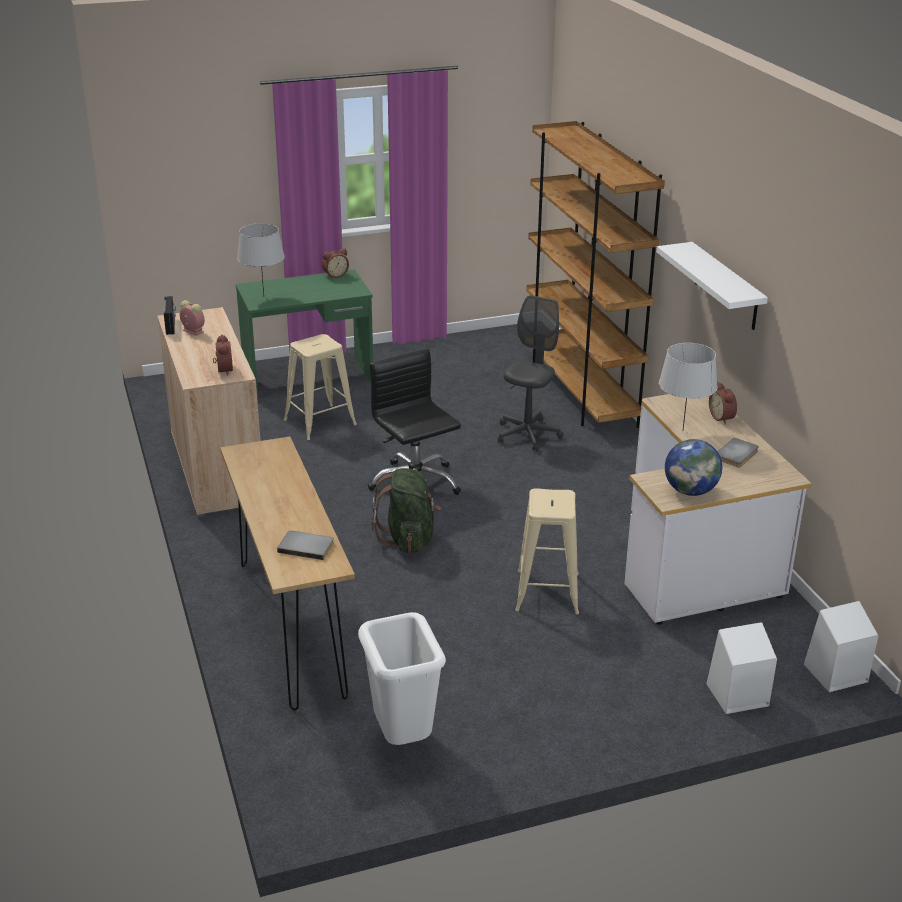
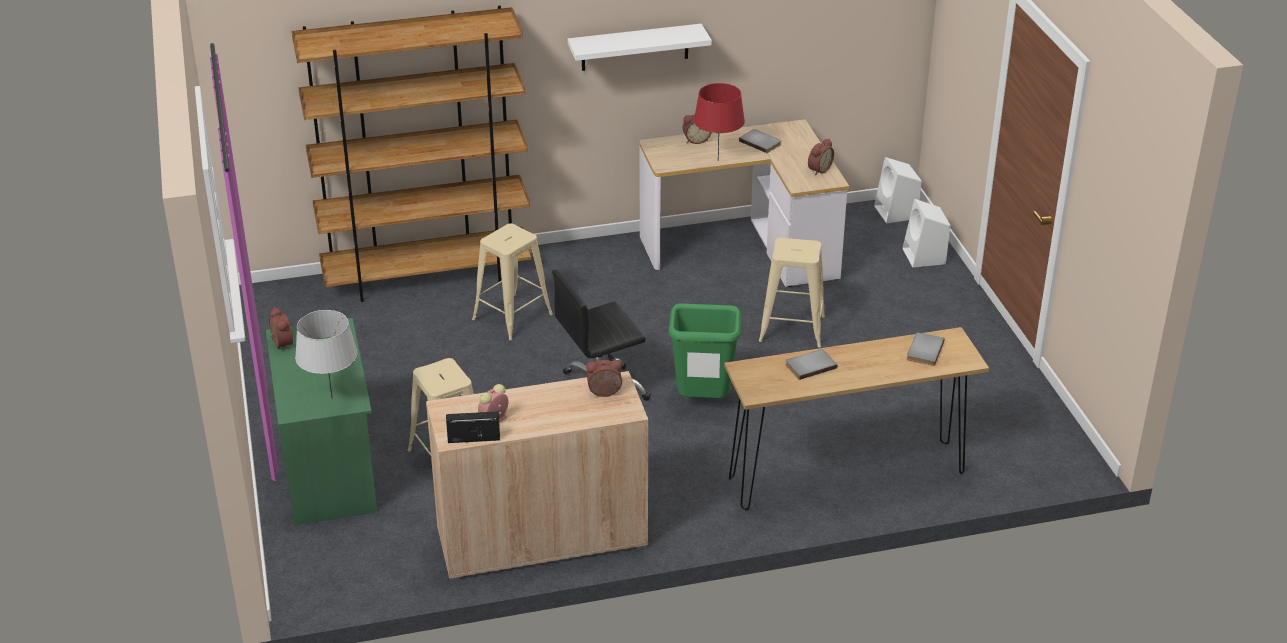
camera: 85 degrees left, 5 degrees up
white trash can [358,612,446,745] -> none
green backpack [372,468,441,553] -> green trash can [669,304,741,398]
grey office chair [498,295,563,452] -> beige stool [472,223,553,340]
grey table lamp [659,343,717,429] -> red table lamp [694,83,745,160]
globe [665,439,722,496] -> alarm clock [808,138,834,175]
none -> grey book [786,349,837,380]

